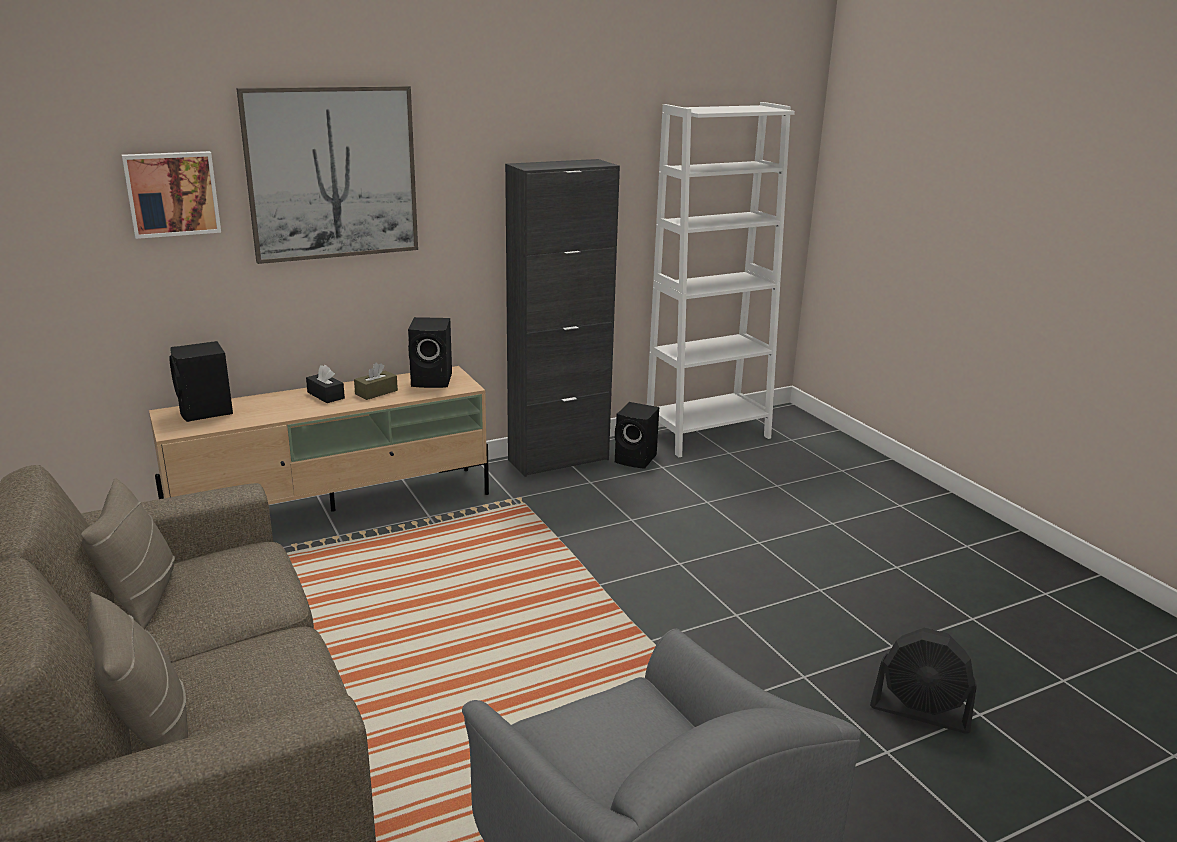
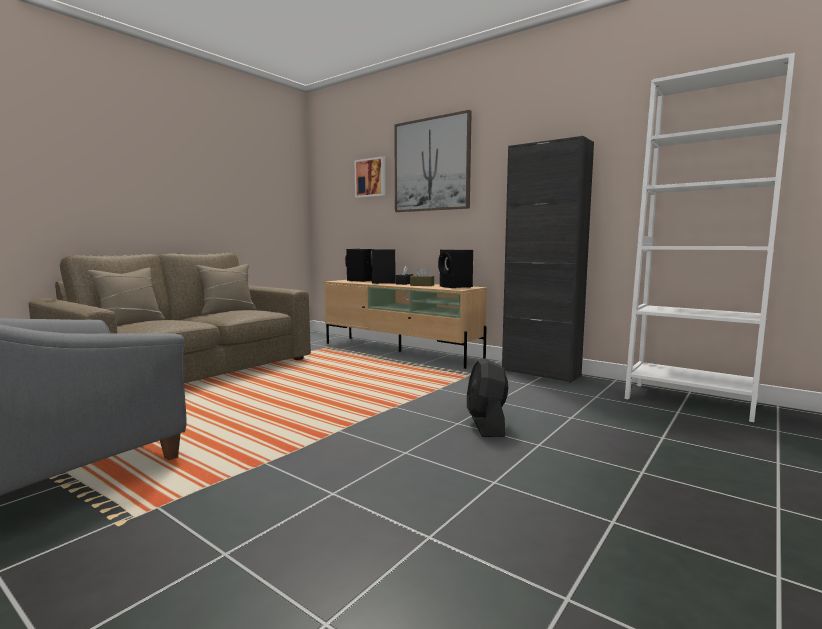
camera: 65 degrees right, 15 degrees down
black speaker [615,402,659,469] -> black speaker moved to [371,249,395,284]
black fan [870,628,977,734] -> black fan moved to [467,358,508,437]

